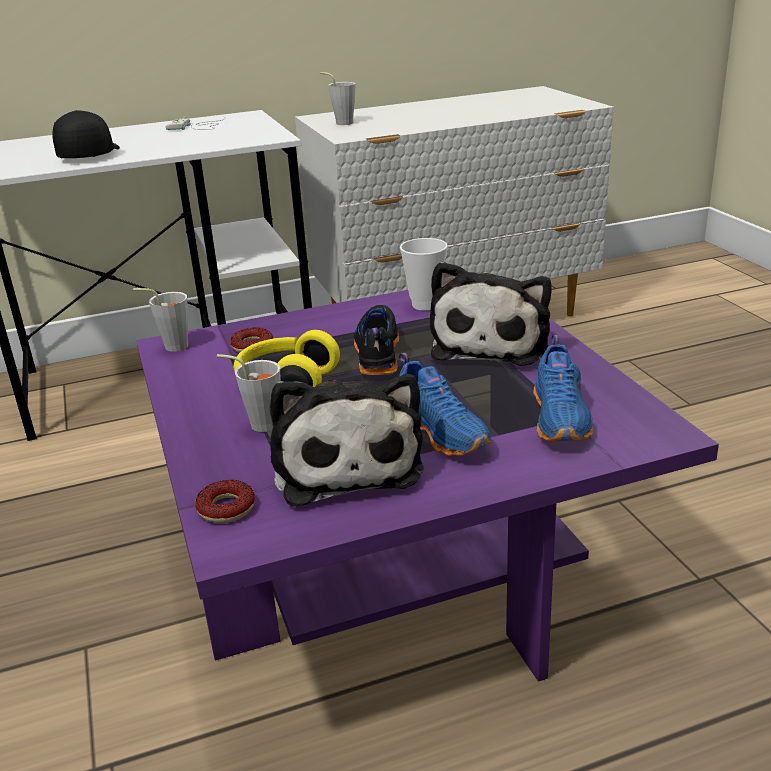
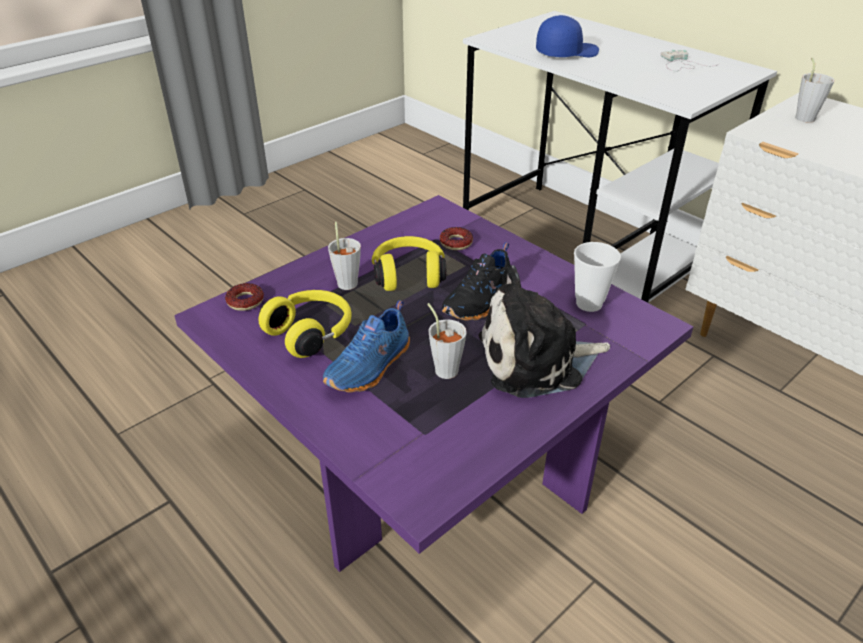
camera: 65 degrees right, 10 degrees up
black cap [53,110,120,158] -> blue cap [536,15,599,57]
grey cup [133,288,189,352] -> grey cup moved to [427,303,467,379]
plush toy [269,374,424,507] -> yellow headphones [258,290,352,358]
black shoe [354,305,399,375] -> black shoe turned 150 degrees clockwise [442,242,510,321]
blue shoe [533,335,593,441] -> none

